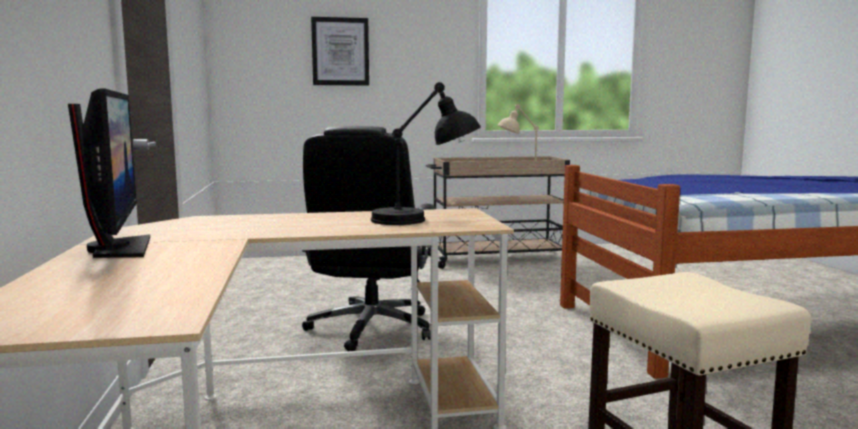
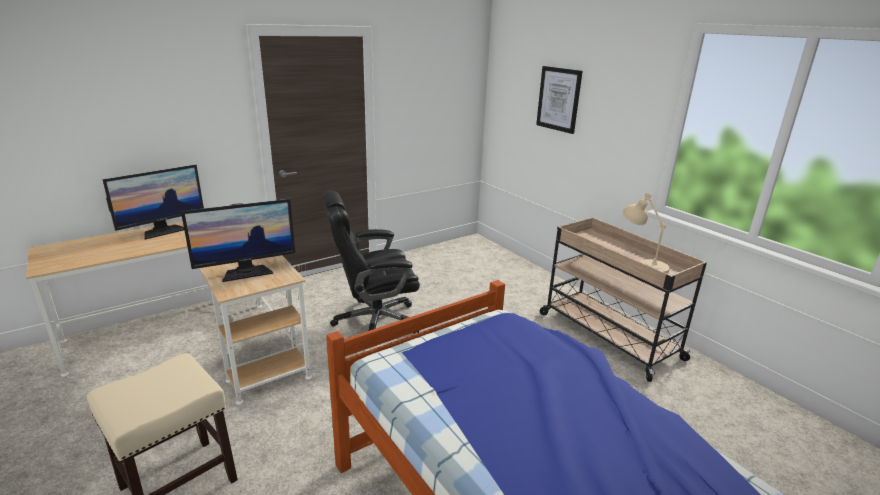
camera: 65 degrees right, 15 degrees up
black table lamp [371,82,481,225] -> monitor [181,199,295,282]

